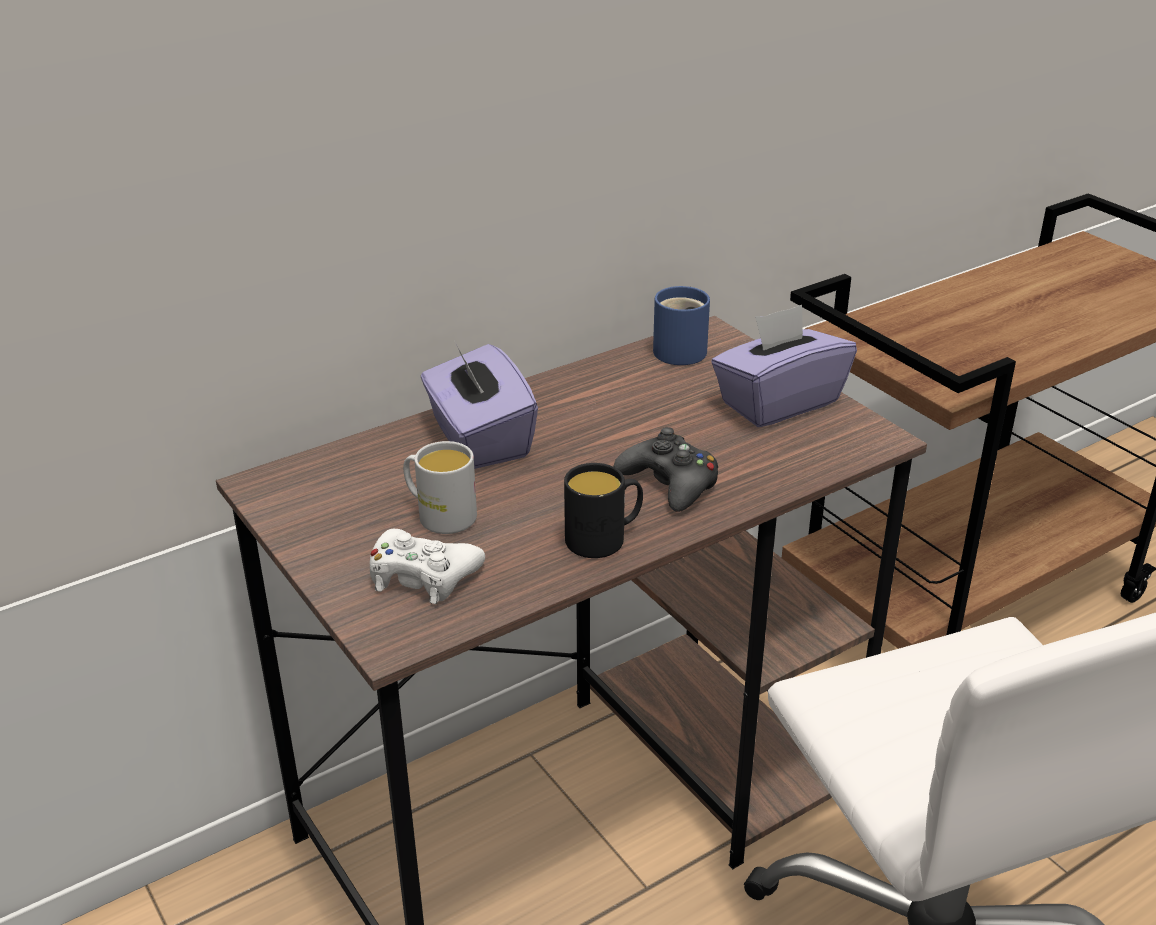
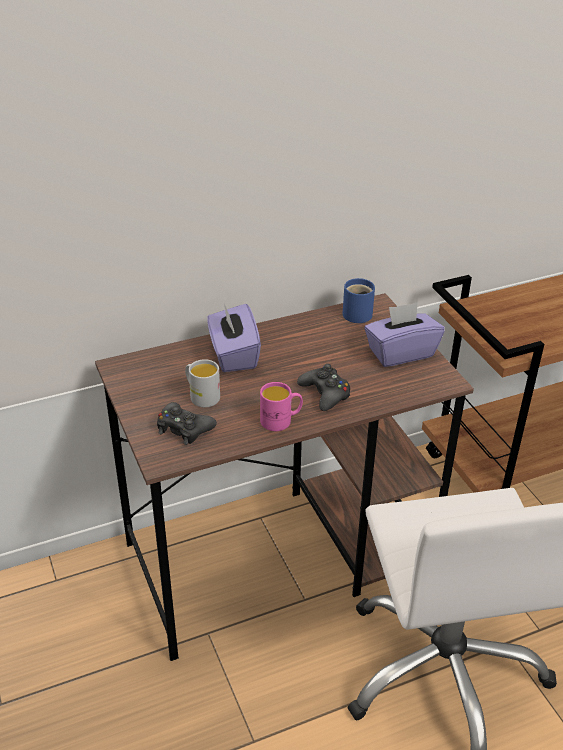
camera: 10 degrees right, 5 degrees up
white game controller [370,529,485,604] -> black game controller [157,402,217,445]
black mug [564,463,643,558] -> pink mug [260,382,303,431]

